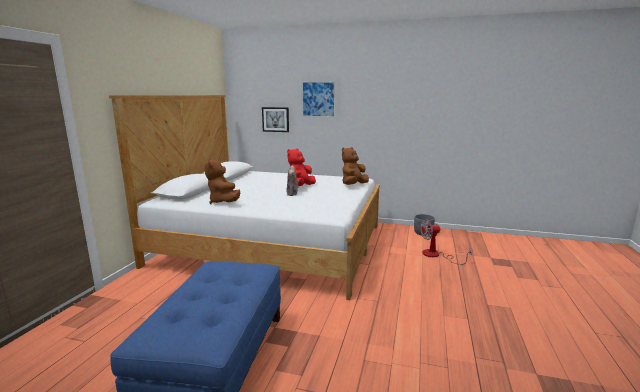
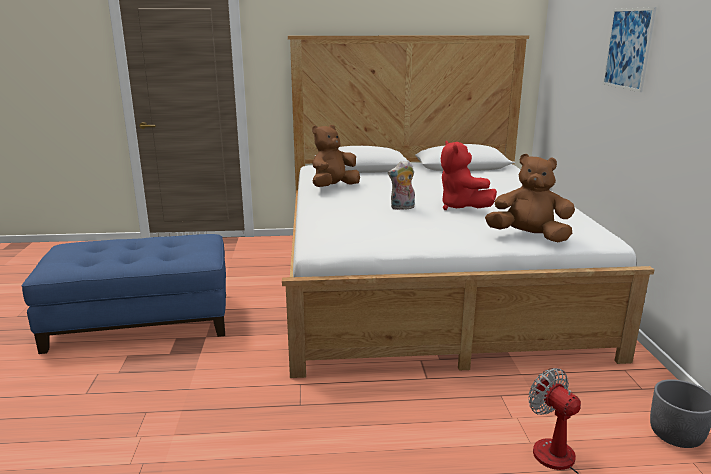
camera: 70 degrees right, 5 degrees up
picture [262,107,289,132] -> none
red plush toy [287,149,316,186] -> red plush toy turned 120 degrees counterclockwise [441,140,497,210]

